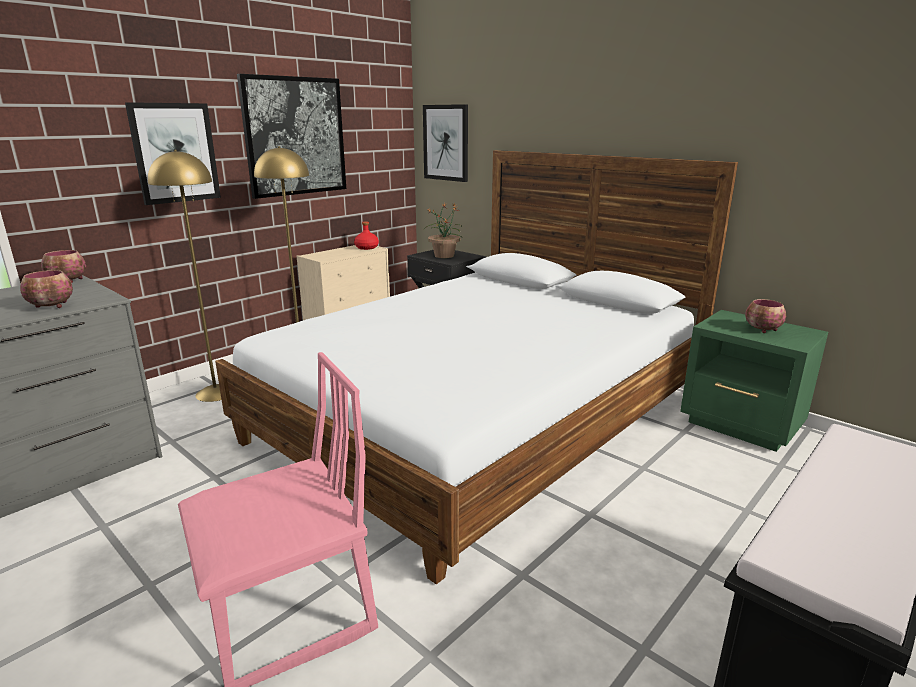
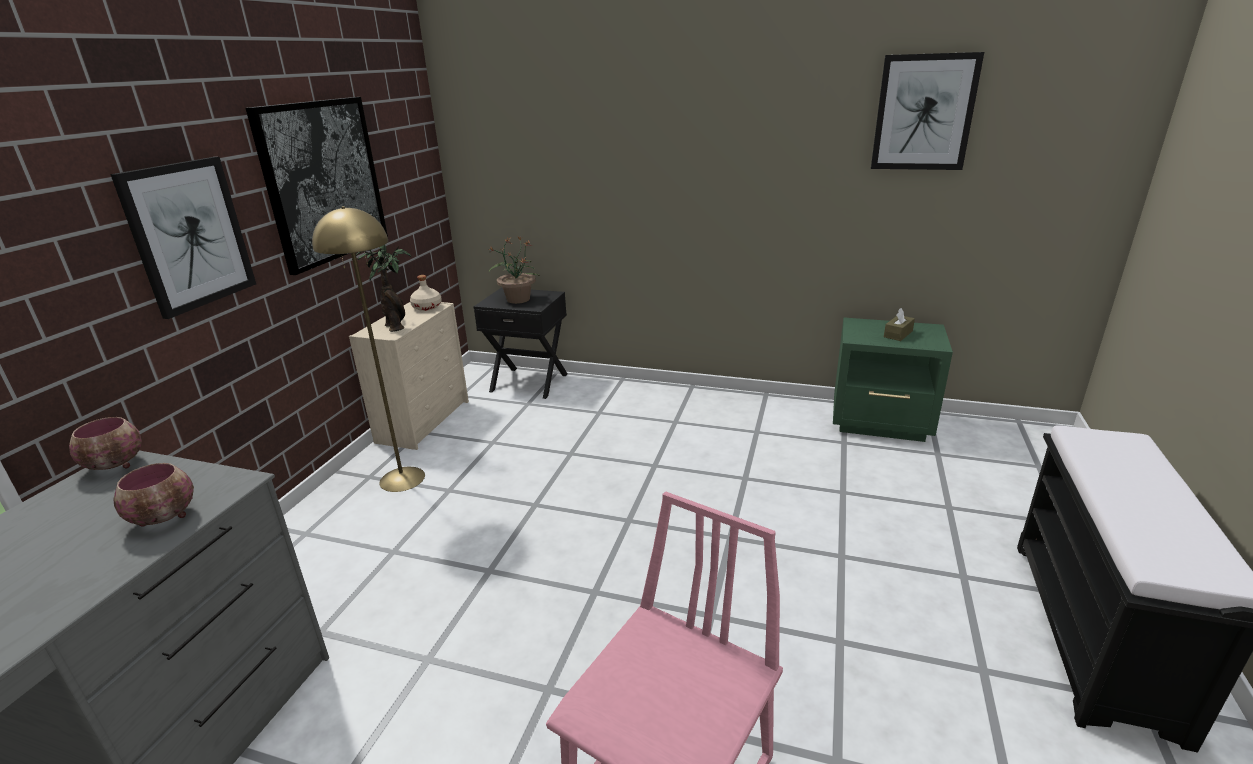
camera: 25 degrees left, 5 degrees up
yellow floor lamp [148,150,222,402] -> none
bed [215,150,738,584] -> none
red bottle [354,221,379,250] -> beige bottle [410,275,442,311]
picture [423,104,468,182] -> picture moved to [871,52,984,170]
bowl [745,299,786,333] -> brown tissue box [884,308,915,341]
none -> potted plant [356,245,411,332]

